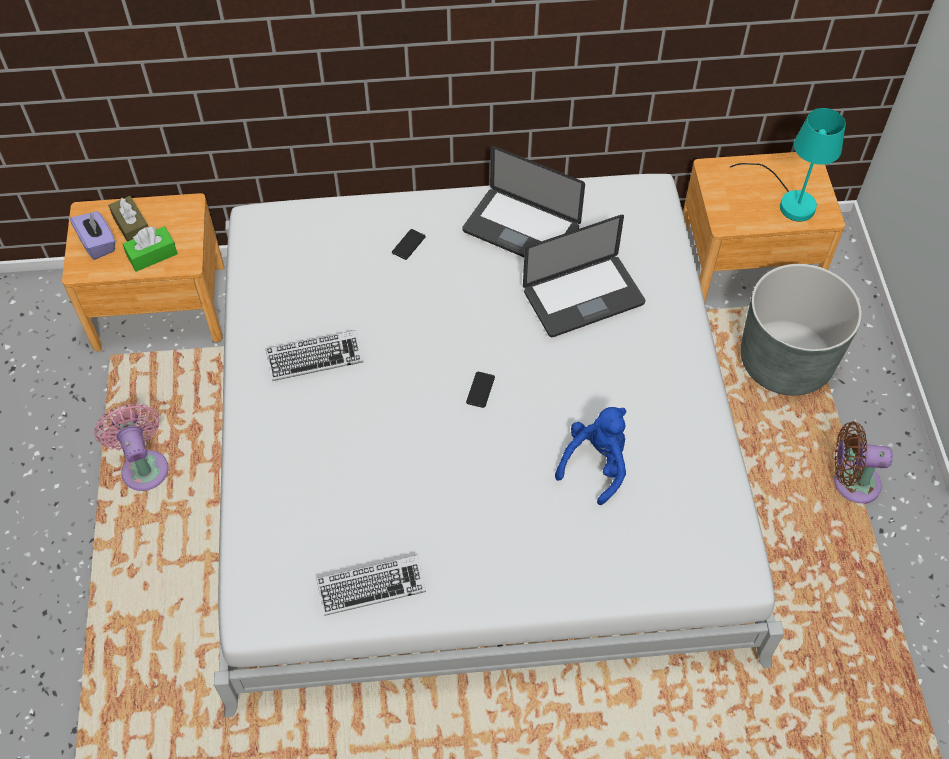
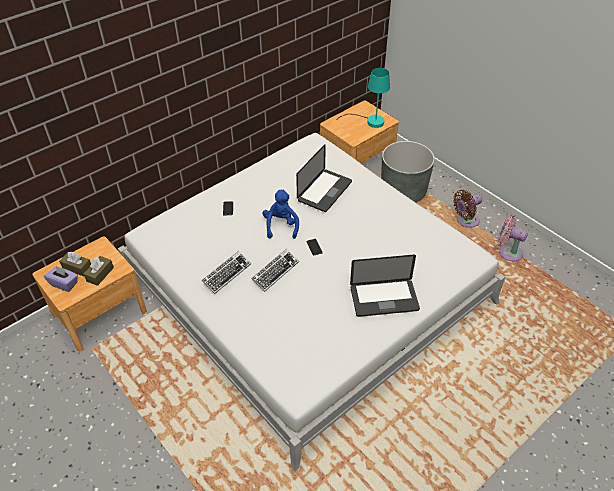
camera: 35 degrees left, 10 degrees down
pink fan [94,403,169,491] -> pink fan moved to [498,215,528,261]
green tissue box [123,226,178,272] -> brown tissue box [84,256,114,286]
keyboard [316,555,426,616] -> keyboard moved to [251,249,299,292]
laptop [462,146,585,257] -> laptop moved to [350,255,420,317]
blue plush toy [555,407,626,505] -> blue plush toy moved to [262,189,299,239]

